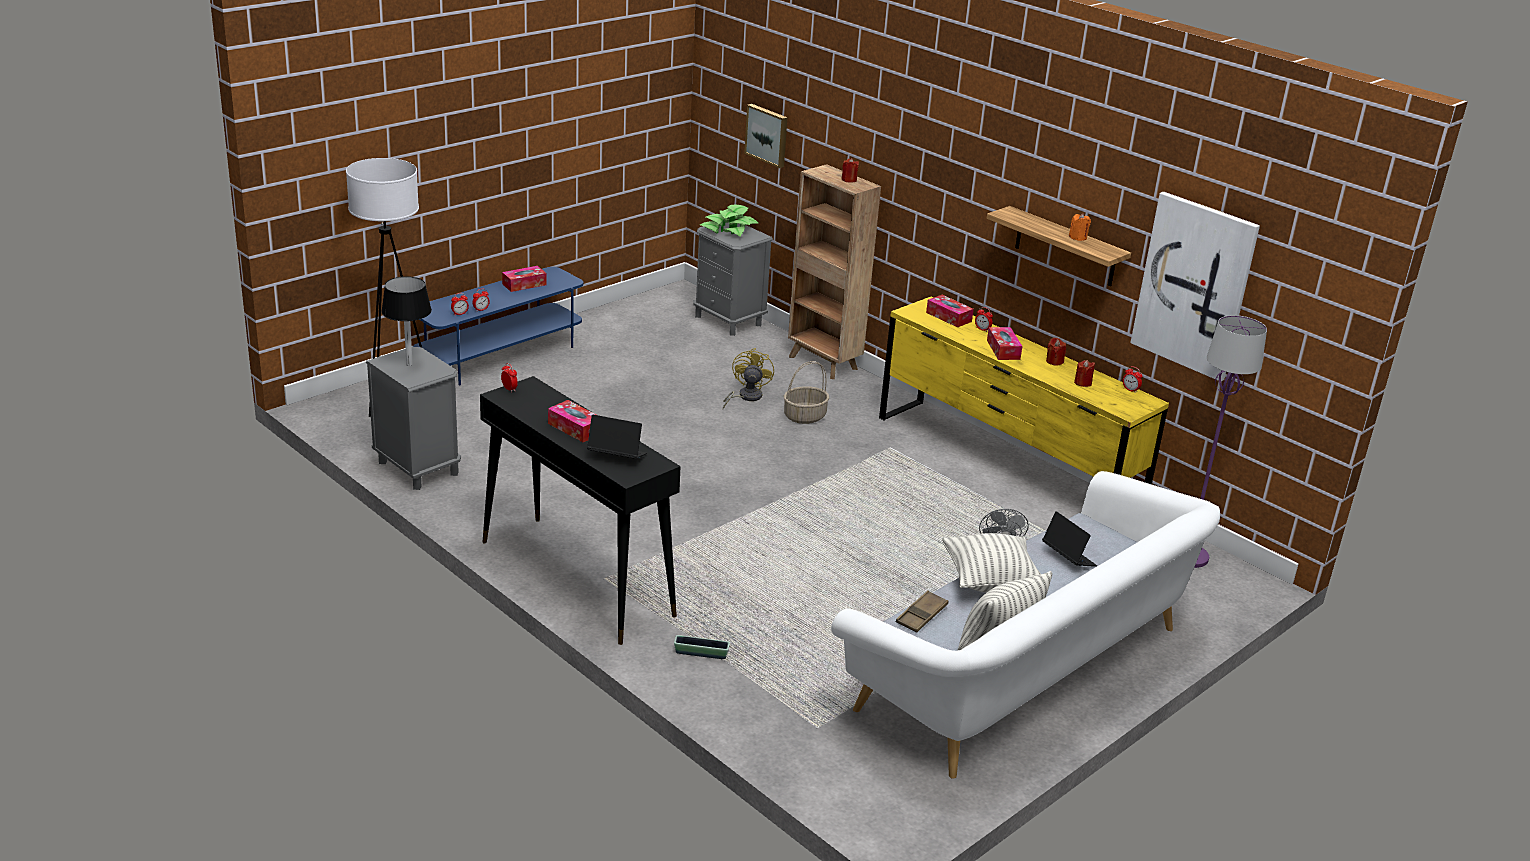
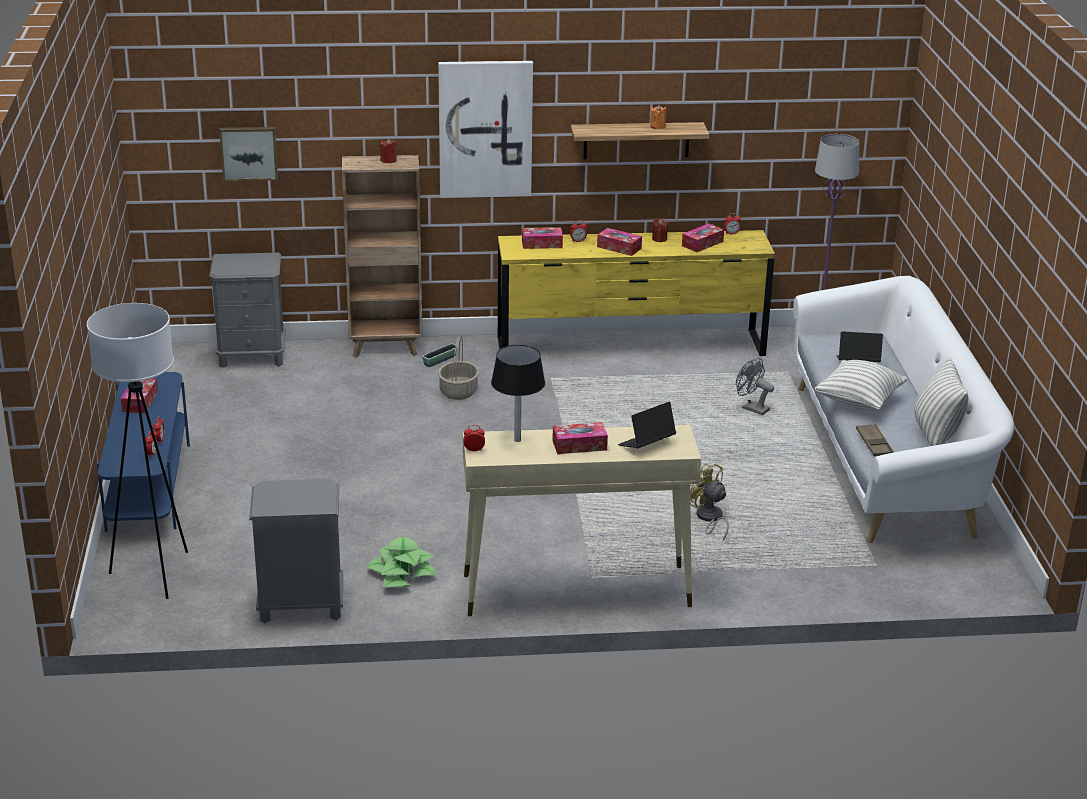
camera: 50 degrees left, 0 degrees up
black table lamp [381,276,432,366] -> black table lamp moved to [491,345,545,442]
black console table [480,376,681,645] -> beige console table [463,425,701,616]
planter [674,635,730,659] -> planter moved to [422,343,459,367]
potted plant [700,204,758,237] -> potted plant moved to [366,537,437,588]
yellow fan [723,348,774,409] -> yellow fan moved to [690,463,729,541]
red candle [1074,360,1095,387] -> tissue box [682,223,724,252]
picture [1130,192,1260,381] -> picture moved to [438,61,533,198]

